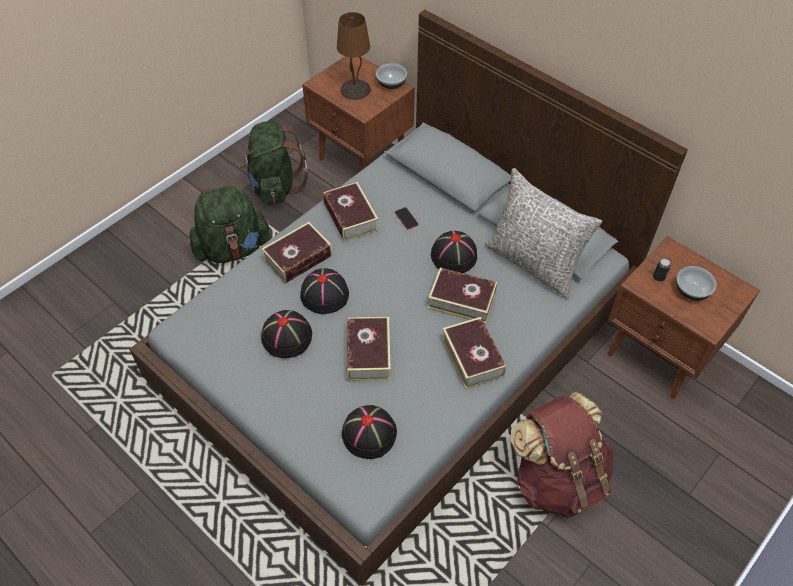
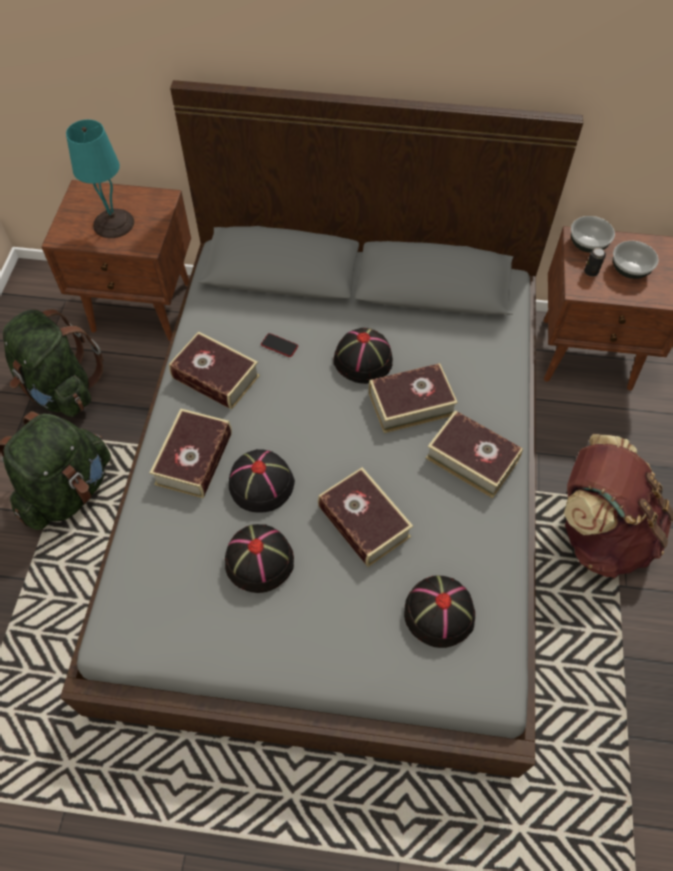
camera: 35 degrees left, 5 degrees up
brown table lamp [337,12,371,100] -> turquoise table lamp [66,119,134,238]
bowl [376,63,407,89] -> bowl moved to [571,216,615,253]
grey pillow [485,168,602,299] -> none

